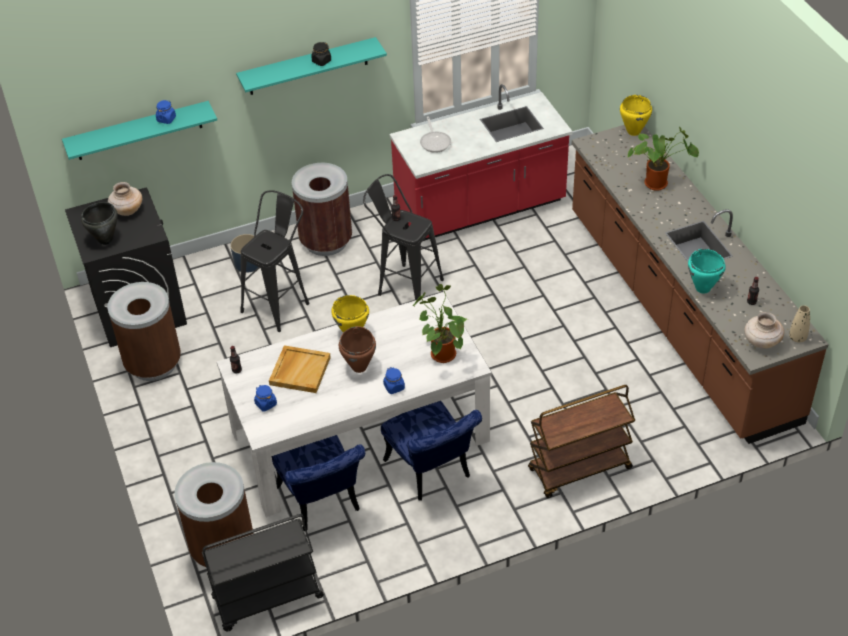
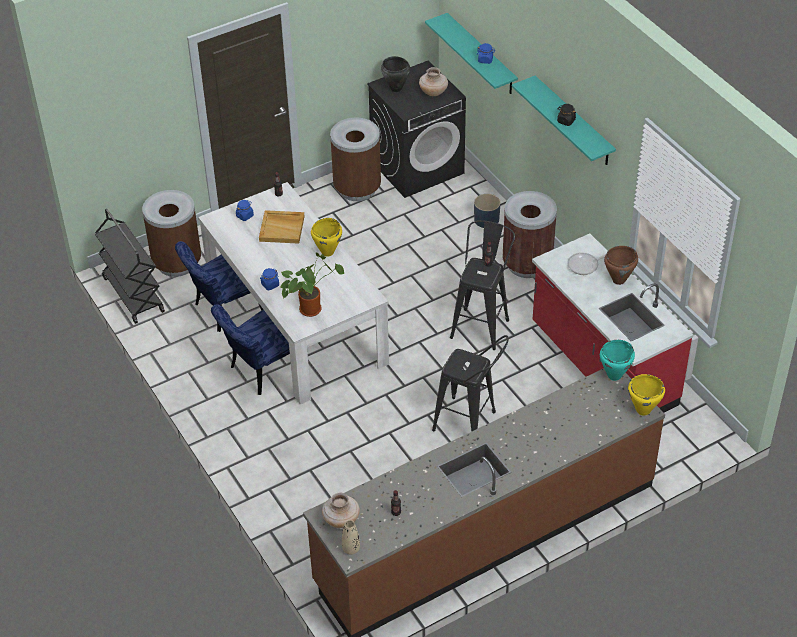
camera: 80 degrees right, 0 degrees up
black stool [240,190,310,332] -> black stool moved to [432,335,509,431]
brown cooking pot [339,326,376,373] -> brown cooking pot moved to [604,246,638,285]
brown cart [528,385,635,498] -> none
potted plant [627,127,699,191] -> none
turquoise cooking pot [688,249,726,293] -> turquoise cooking pot moved to [600,340,635,381]

